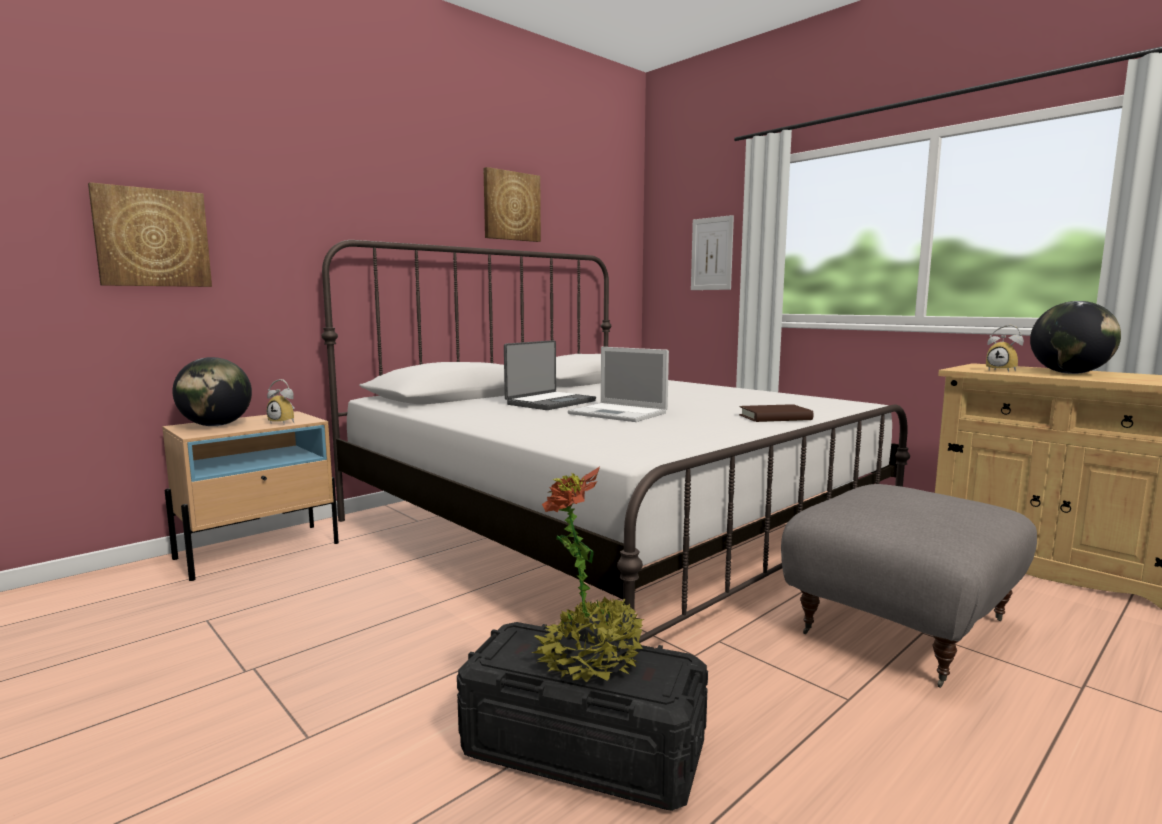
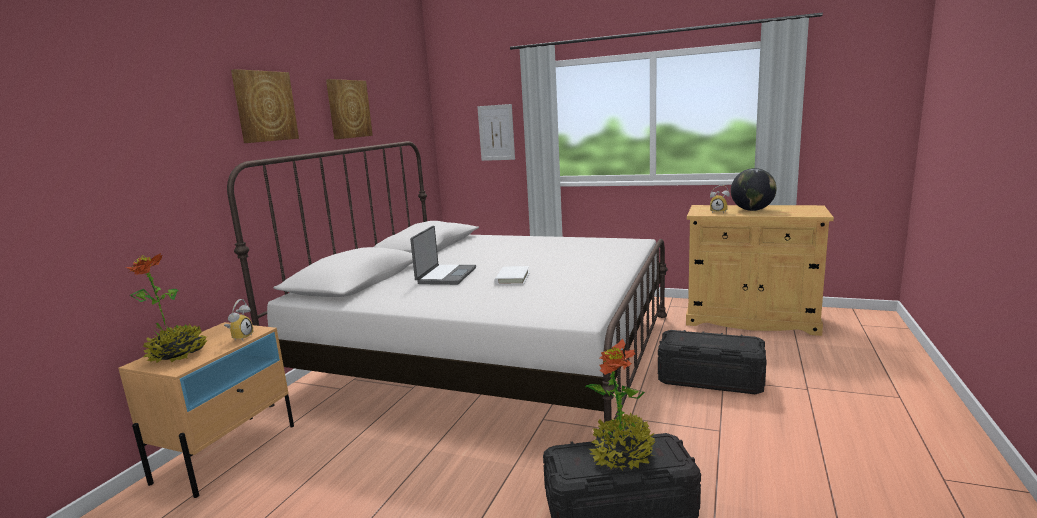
camera: 25 degrees left, 5 degrees up
picture [88,182,212,287] -> picture moved to [231,69,299,143]
globe [172,357,252,426] -> potted plant [126,253,208,363]
alarm clock [266,379,295,424] -> alarm clock turned 75 degrees counterclockwise [224,299,253,341]
laptop [568,347,669,422] -> white book [494,266,530,285]
brown book [739,404,814,422] -> none
grey ottoman [781,484,1037,688] -> black storage box [658,330,767,394]

